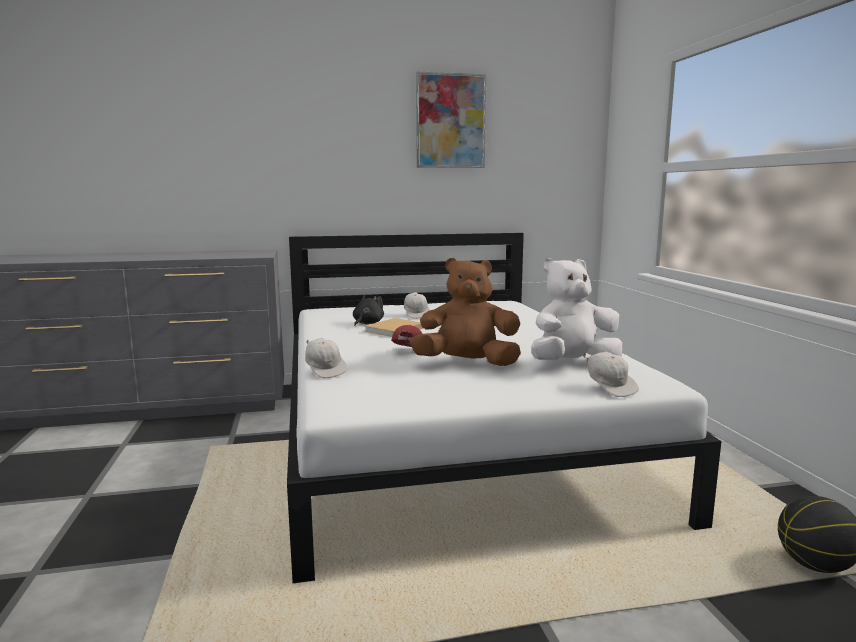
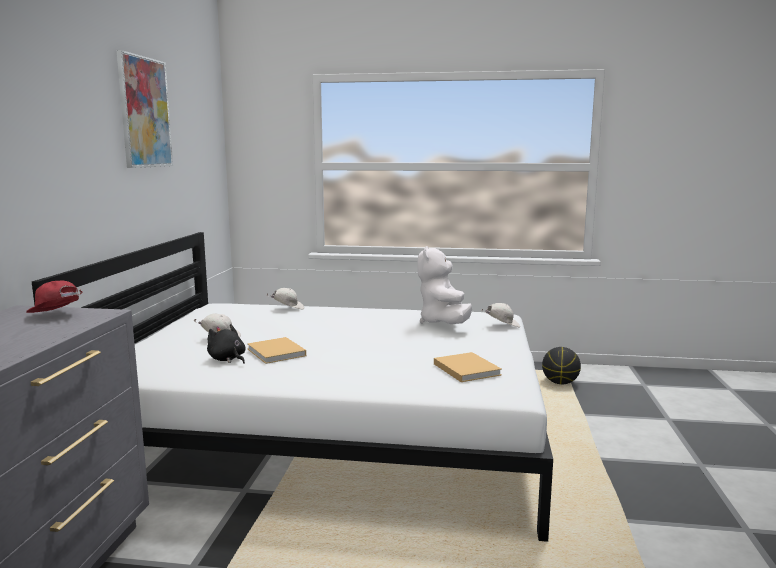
camera: 70 degrees left, 0 degrees up
white cap [305,338,347,378] -> white cap moved to [267,288,304,310]
red cap [391,325,422,347] -> red cap moved to [26,281,82,313]
brown plush toy [410,258,521,366] -> none
none -> beige book [434,352,501,382]

